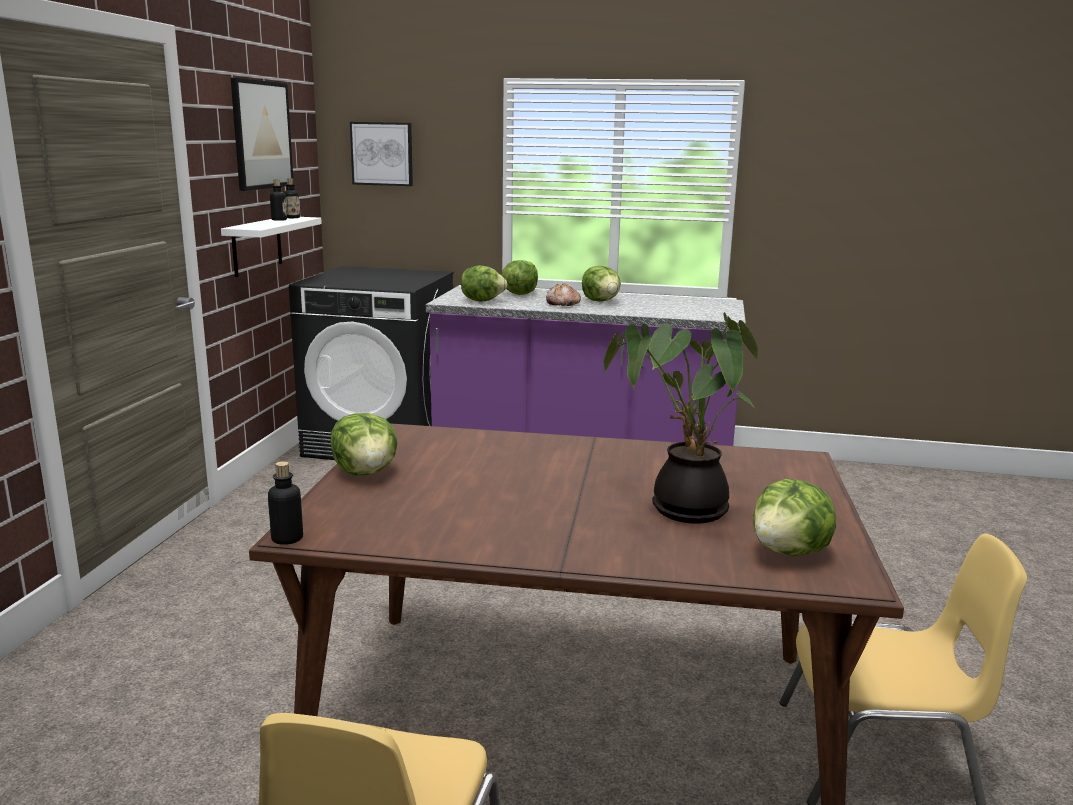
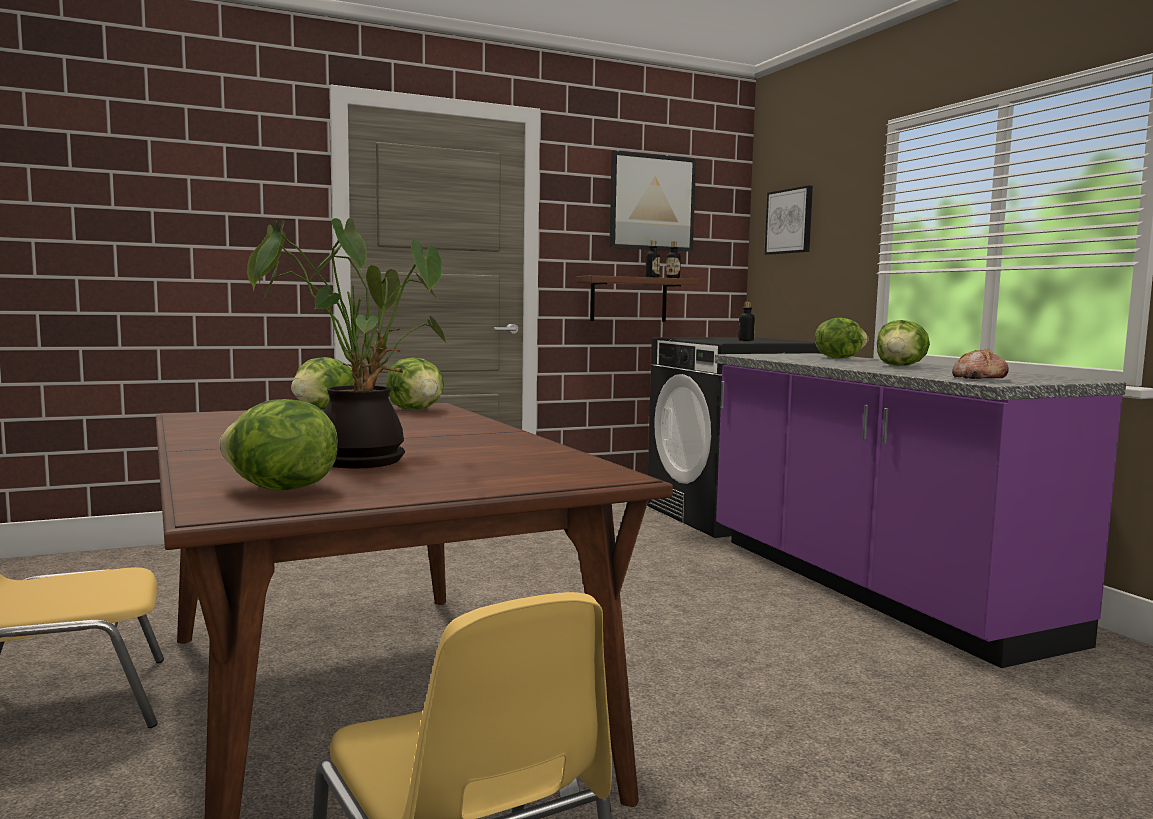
camera: 55 degrees right, 10 degrees down
white shelf [221,217,322,277] -> brown shelf [576,275,699,322]
bottle [268,461,303,545] -> bottle moved to [738,302,755,341]
lettuce [461,265,508,302] -> lettuce moved to [386,358,444,410]
bread [546,283,581,306] -> bread moved to [952,349,1009,379]

